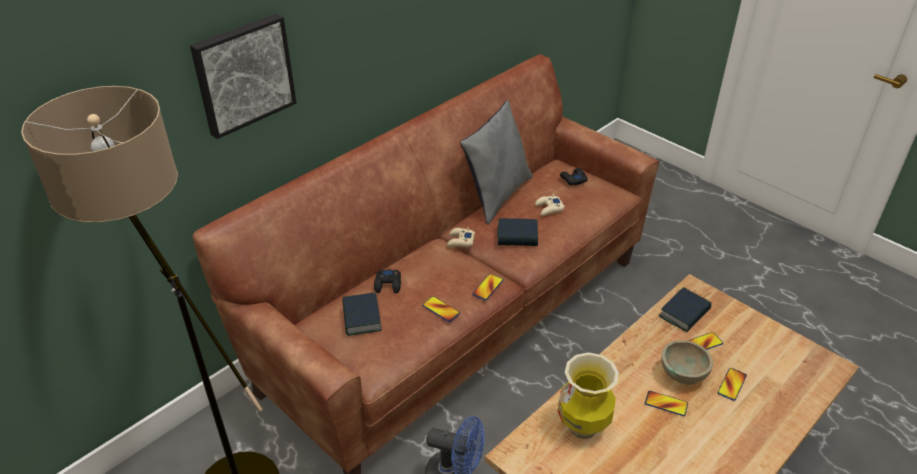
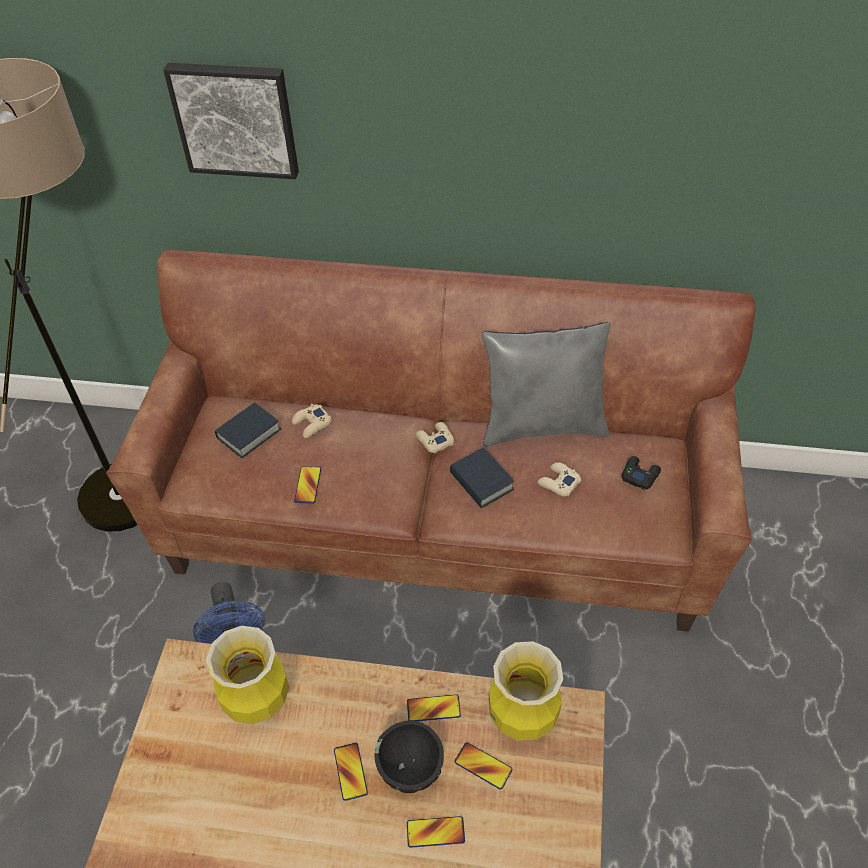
camera: 55 degrees right, 10 degrees up
black game controller [374,270,401,293] -> beige game controller [292,404,332,438]
phone [472,274,503,301] -> phone moved to [407,694,461,721]
book [659,287,711,332] -> vase [489,641,563,741]
beige bowl [661,340,713,385] -> black bowl [374,720,444,793]

